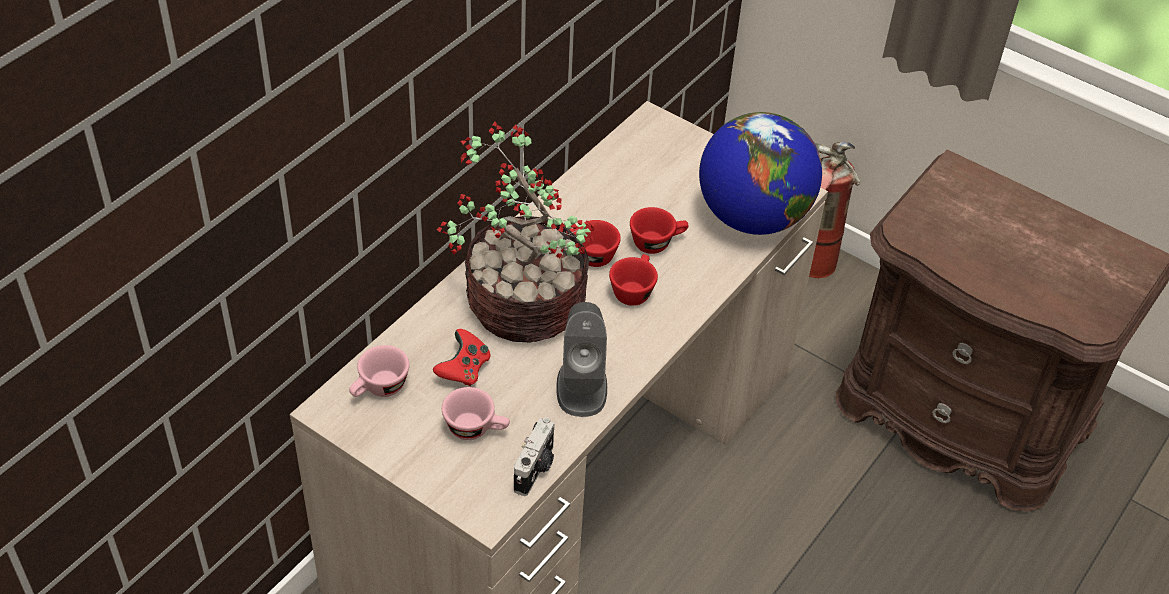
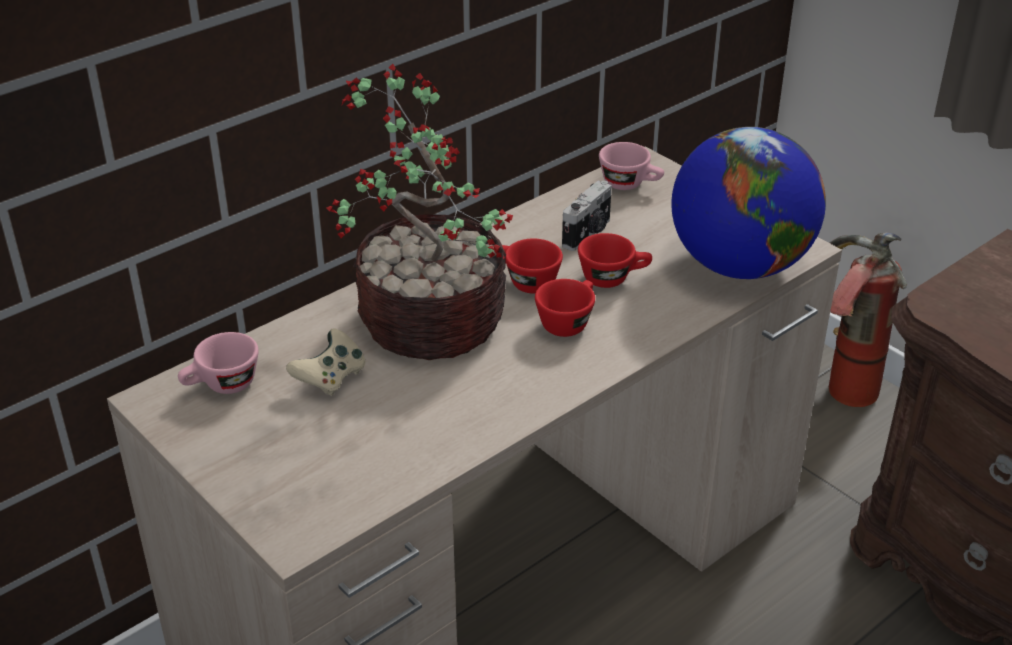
camera: 15 degrees right, 10 degrees down
red game controller [433,329,490,386] -> beige game controller [286,328,366,396]
pink cup [442,387,510,440] -> pink cup moved to [599,142,664,190]
camera [514,417,555,496] -> camera moved to [562,181,612,251]
grey speaker [556,302,607,417] -> none

